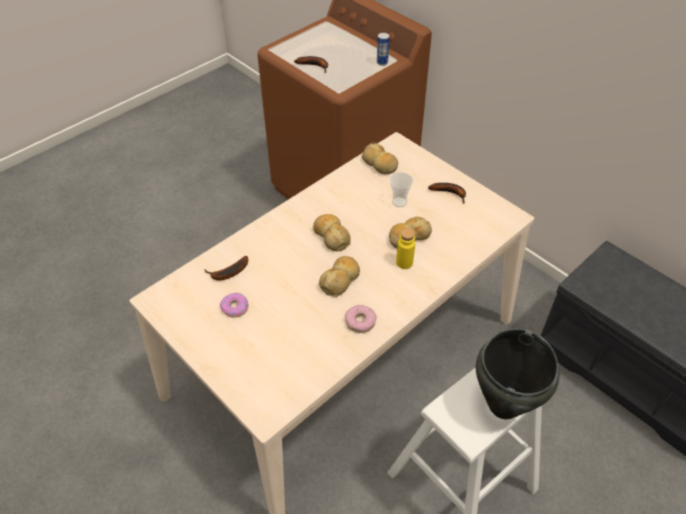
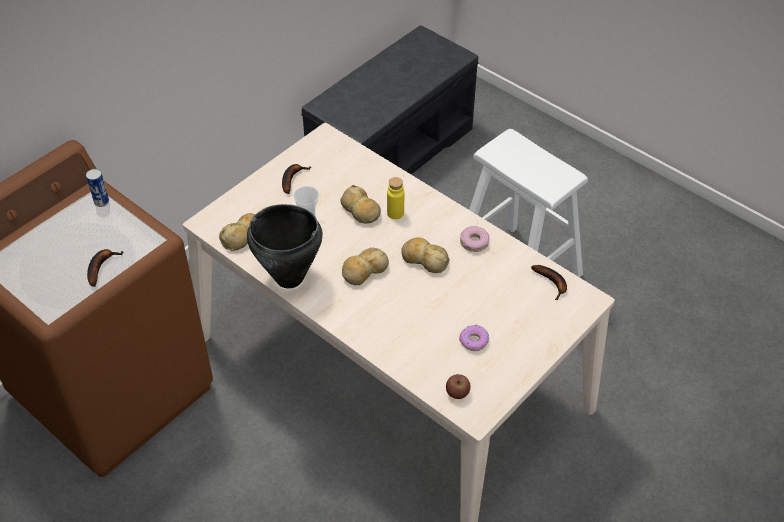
camera: 95 degrees left, 0 degrees up
banana [205,256,248,281] -> banana moved to [531,265,567,300]
black cooking pot [476,328,559,419] -> black cooking pot moved to [247,204,323,288]
none -> apple [446,374,471,399]

